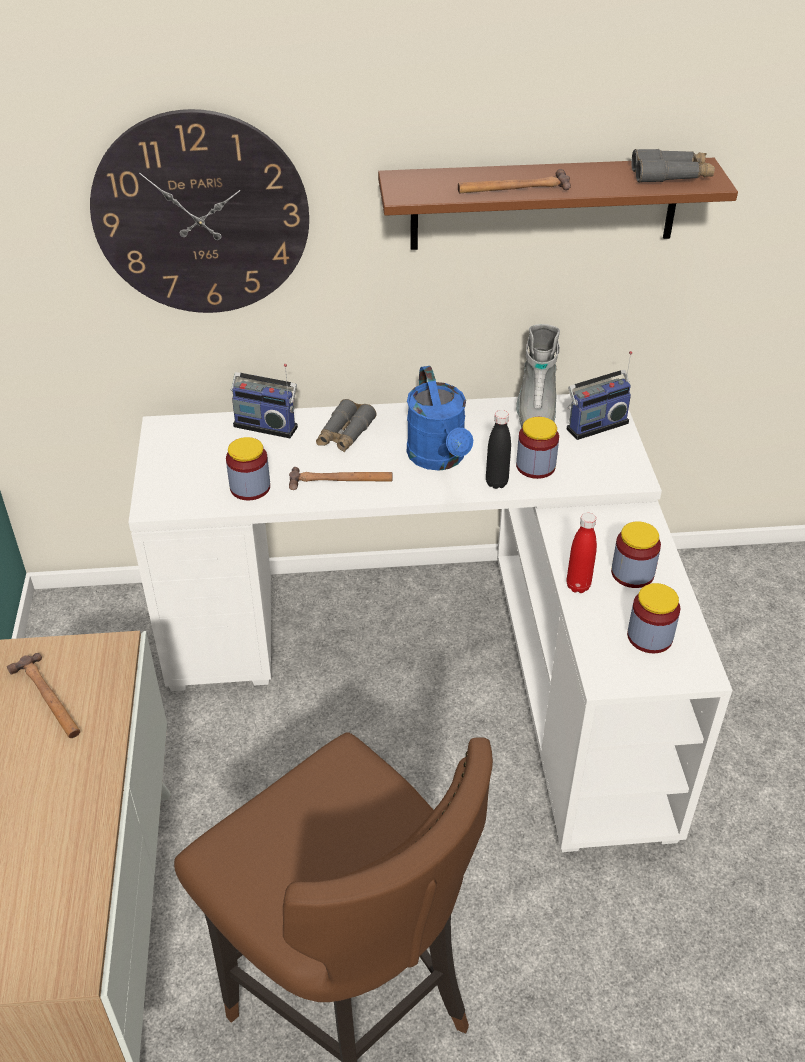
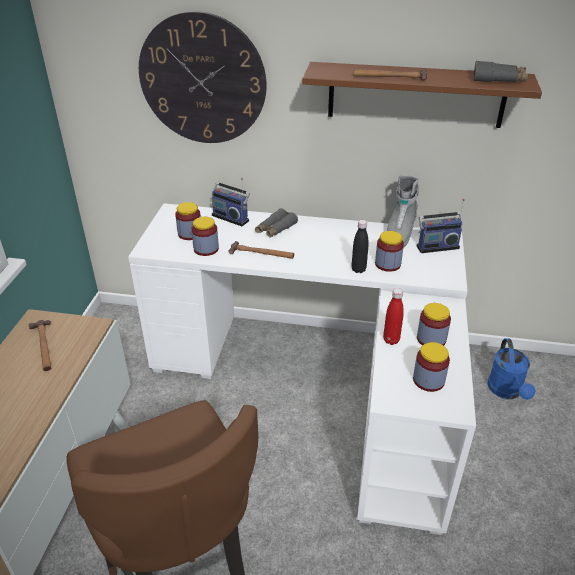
camera: 15 degrees right, 5 degrees down
blue watering can [407,366,473,470] -> blue watering can moved to [487,338,536,400]
none -> jar [175,202,201,240]

